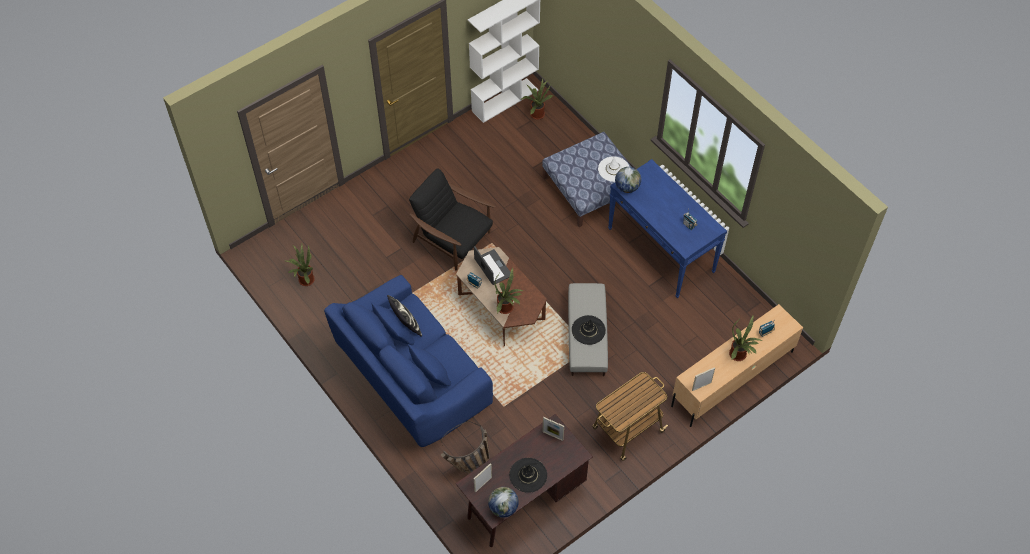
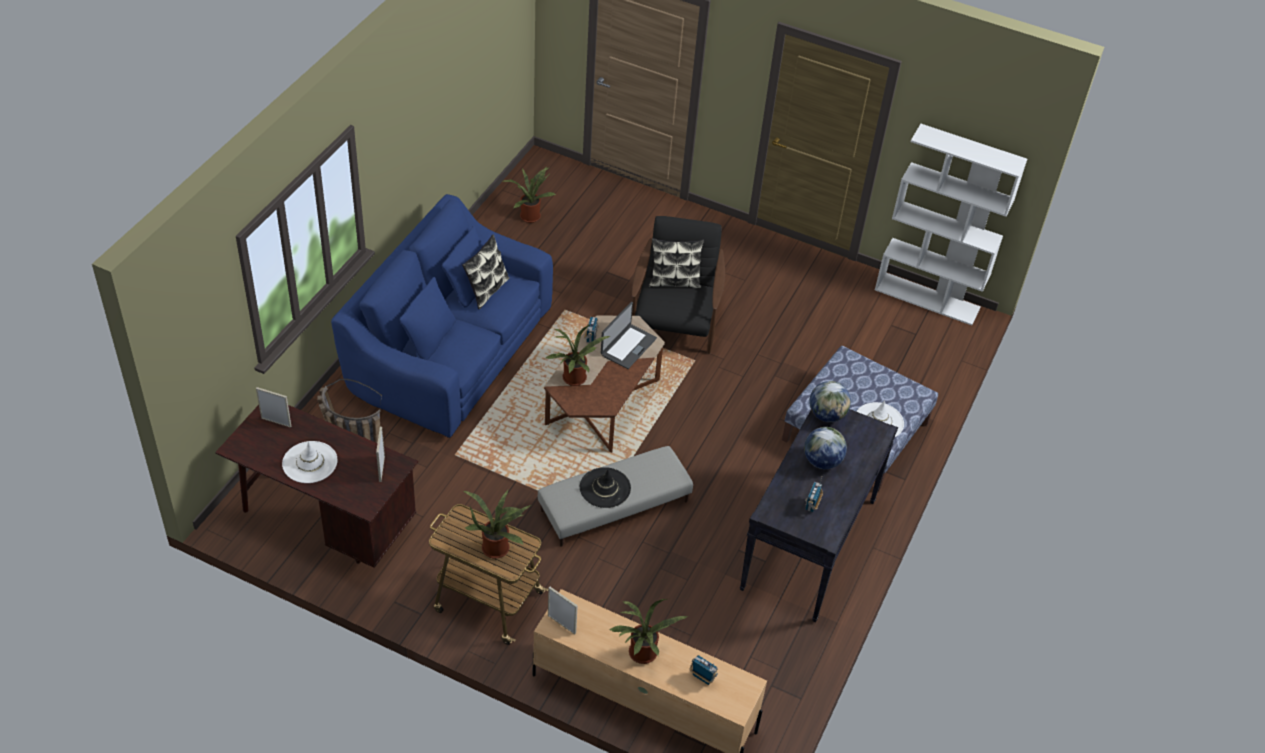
camera: 60 degrees right, 10 degrees down
globe [488,487,519,517] -> globe moved to [804,427,847,469]
black hat [509,458,547,493] -> white hat [282,441,338,483]
potted plant [521,78,553,120] -> potted plant moved to [464,490,531,559]
blue console table [608,159,727,298] -> black console table [740,409,898,622]
none -> pillow [649,238,704,288]

